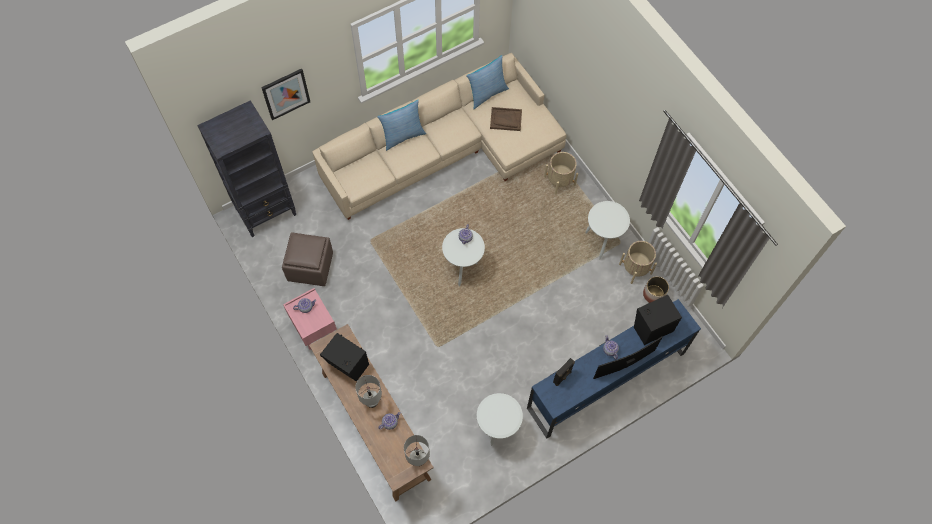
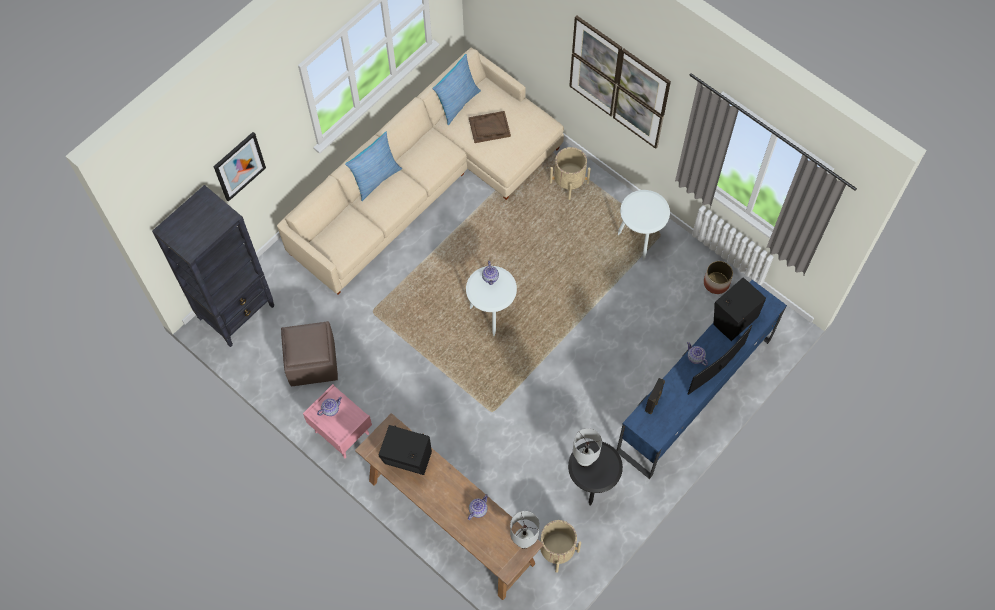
camera: 15 degrees left, 0 degrees up
white table lamp [355,375,382,408] -> white table lamp moved to [573,428,602,467]
white side table [477,393,523,446] -> black side table [568,441,623,506]
beige planter [619,241,657,284] -> beige planter moved to [540,520,581,573]
none -> picture [569,15,671,149]

